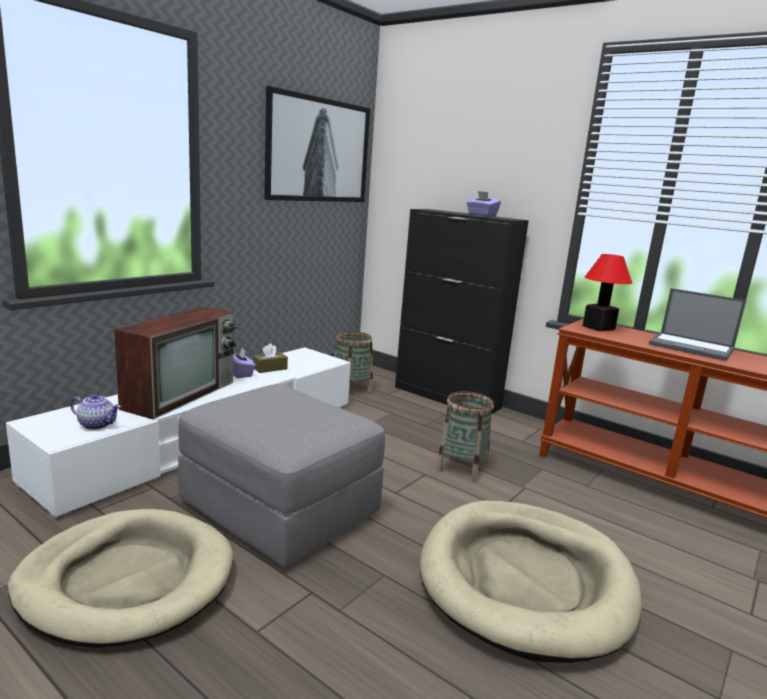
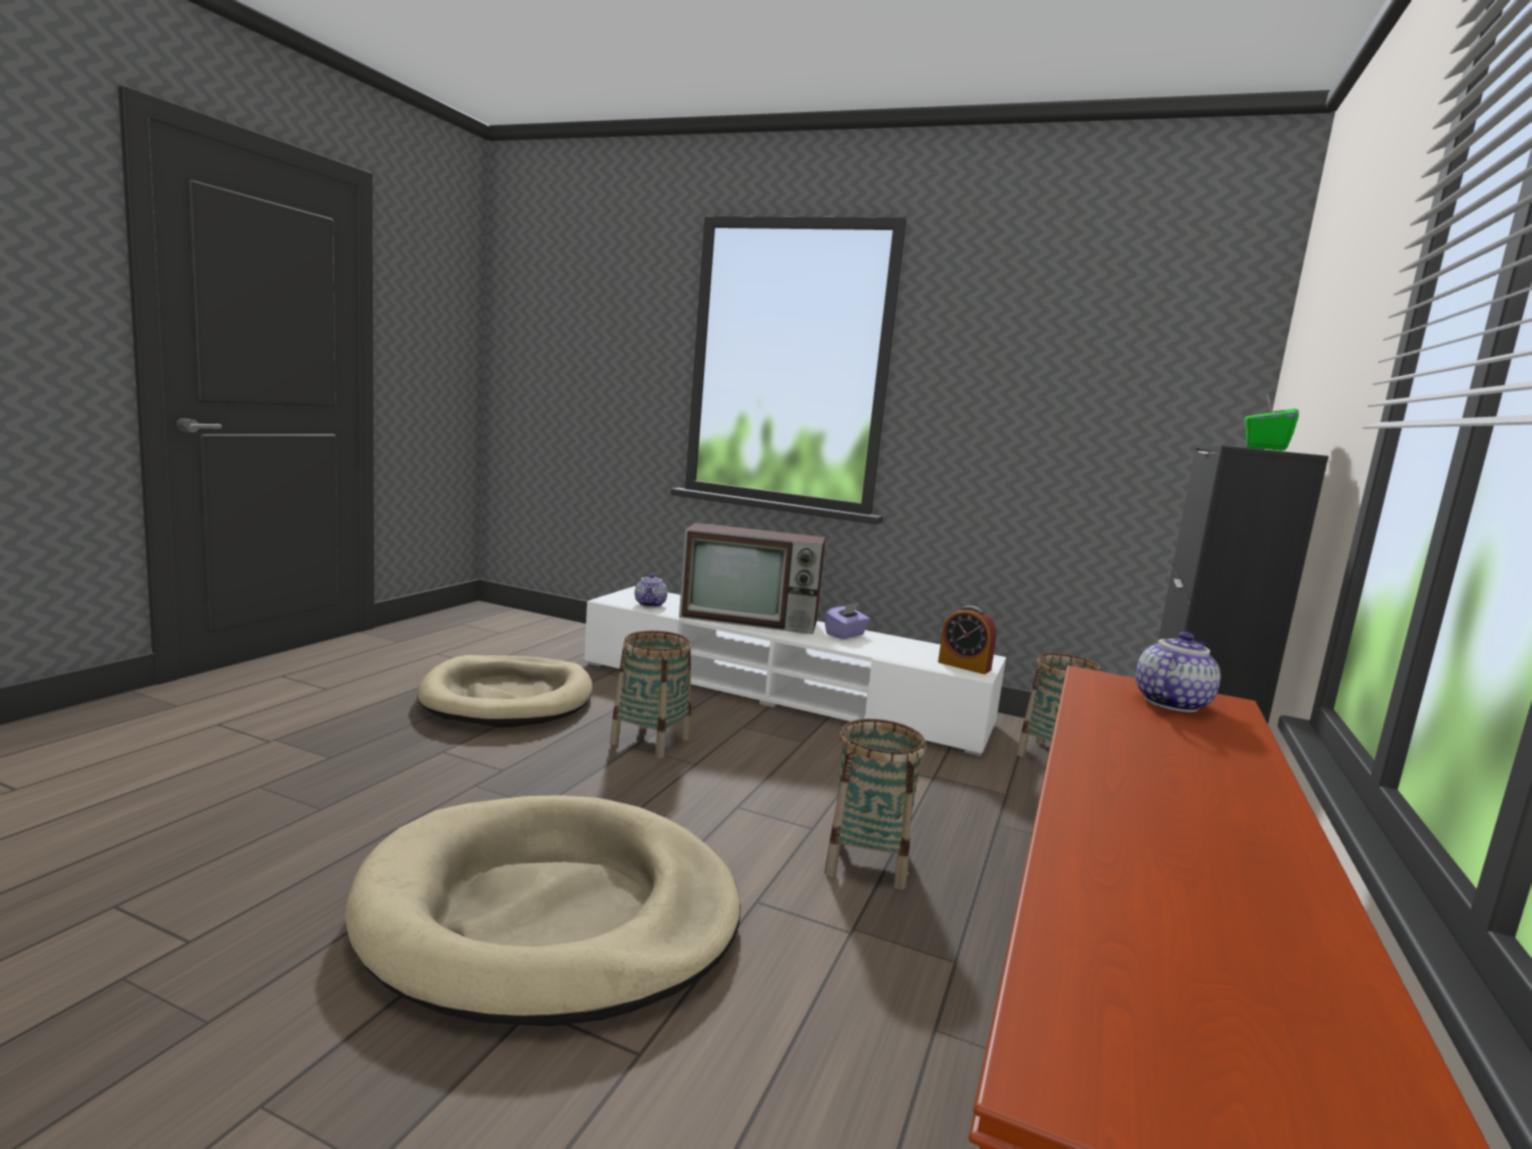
camera: 75 degrees right, 5 degrees down
grey ottoman [178,384,385,568] -> basket [610,631,691,758]
brown tissue box [253,344,288,373] -> none
picture [264,86,370,202] -> none
purple tissue box [467,191,501,216] -> green tissue box [1244,395,1299,451]
table lamp [583,254,632,331] -> teapot [1136,632,1221,712]
laptop [649,288,746,361] -> none
none -> alarm clock [938,606,996,674]

